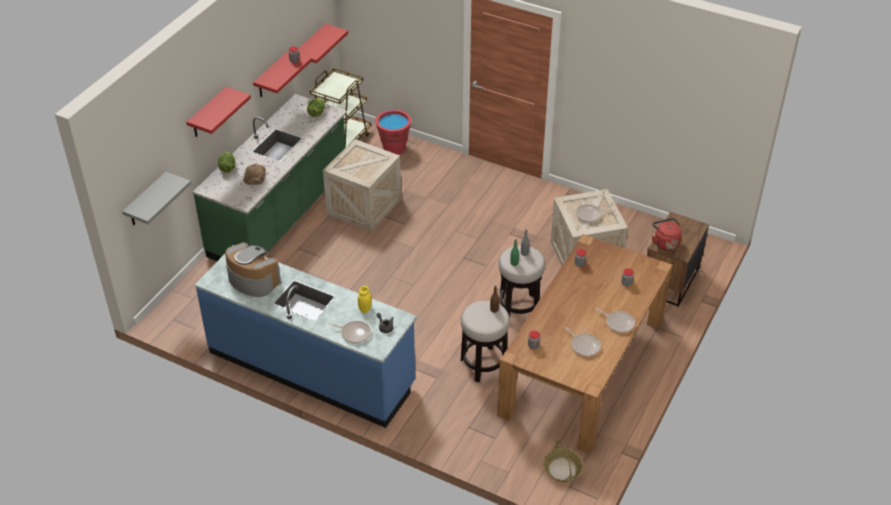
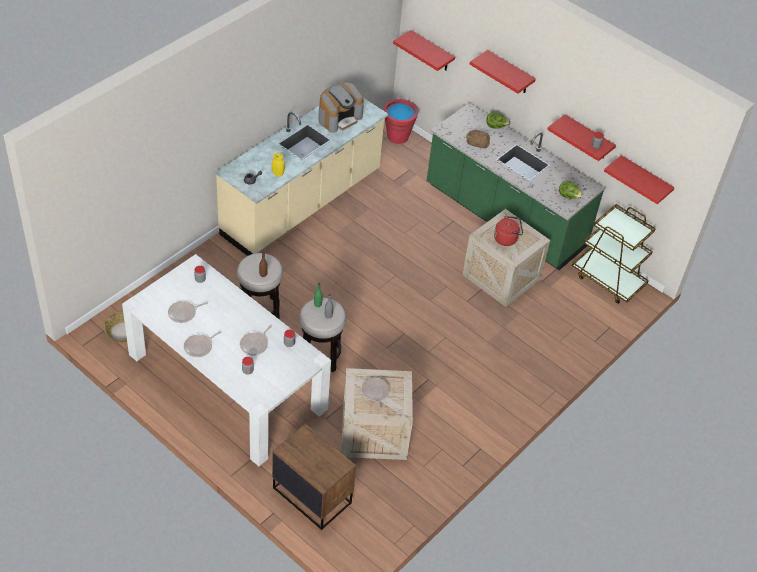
camera: 100 degrees right, 5 degrees up
grey shelf [122,172,191,225] -> red shelf [393,30,455,71]
blue counter [195,245,417,428] -> beige counter [215,98,388,256]
frying pan [329,321,371,343] -> frying pan moved to [240,325,272,355]
red bucket [375,109,411,155] -> red bucket moved to [383,99,418,144]
brown dining table [497,234,673,454] -> white dining table [122,254,331,466]
red kettle [652,218,682,251] -> red kettle moved to [494,216,523,246]

